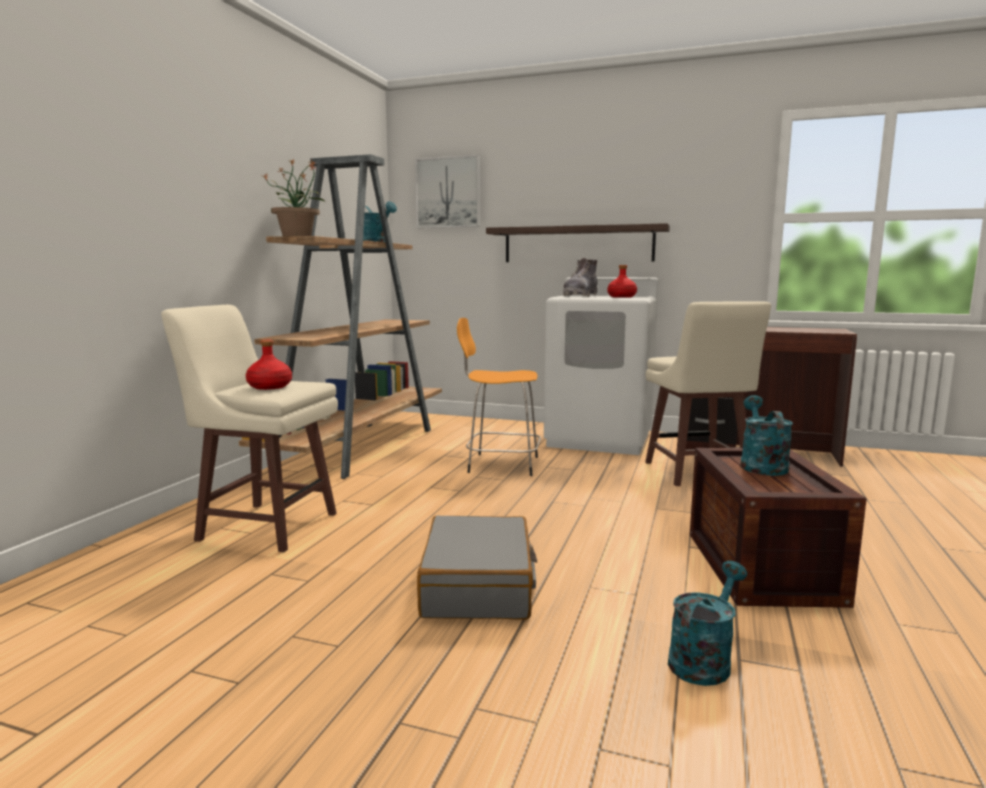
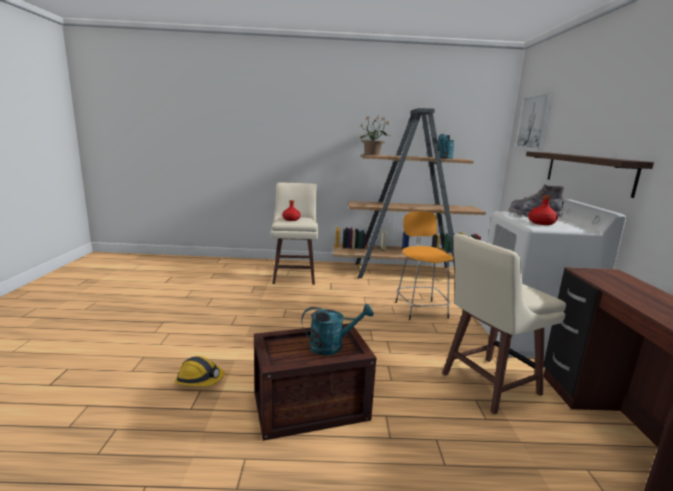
camera: 70 degrees right, 5 degrees up
grey suitcase [417,516,537,620] -> none
turquoise watering can [668,561,747,686] -> hard hat [175,356,225,386]

